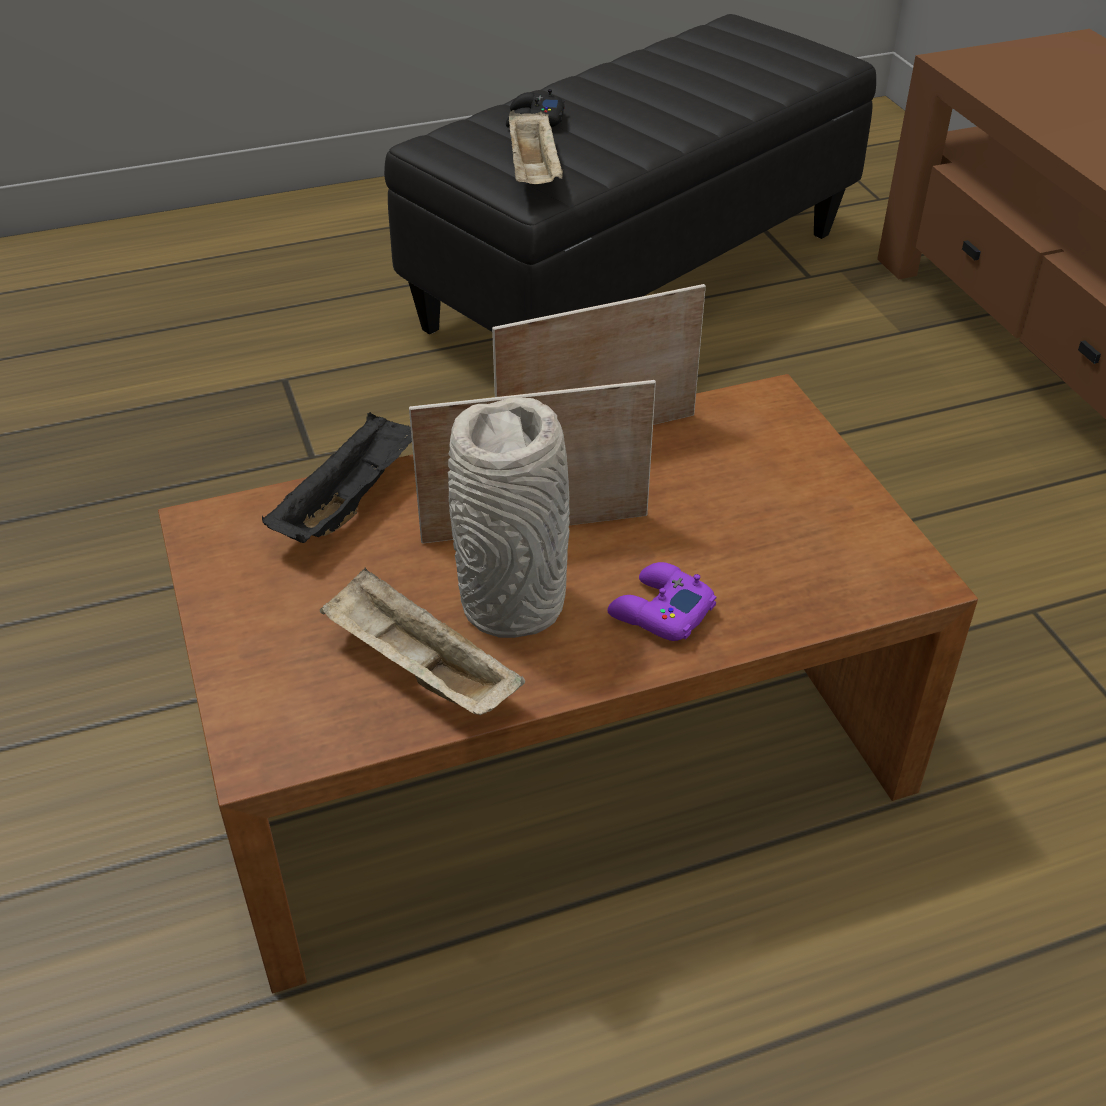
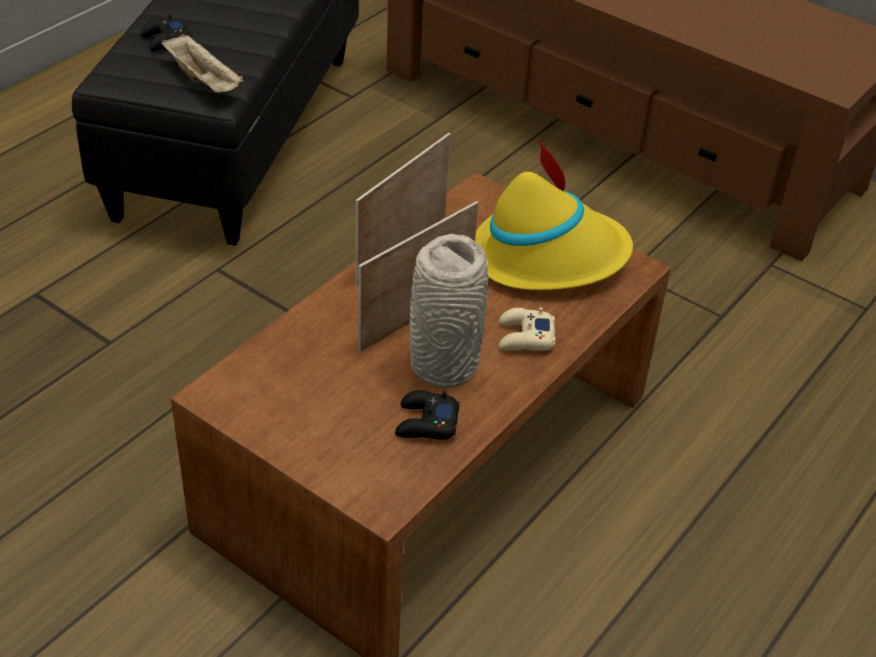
camera: 35 degrees left, 0 degrees up
black tray [262,412,412,543] -> none
beige tray [320,568,525,715] -> black game controller [395,390,460,440]
purple game controller [607,562,717,641] -> beige game controller [499,307,555,351]
none -> yellow hat [475,138,633,290]

